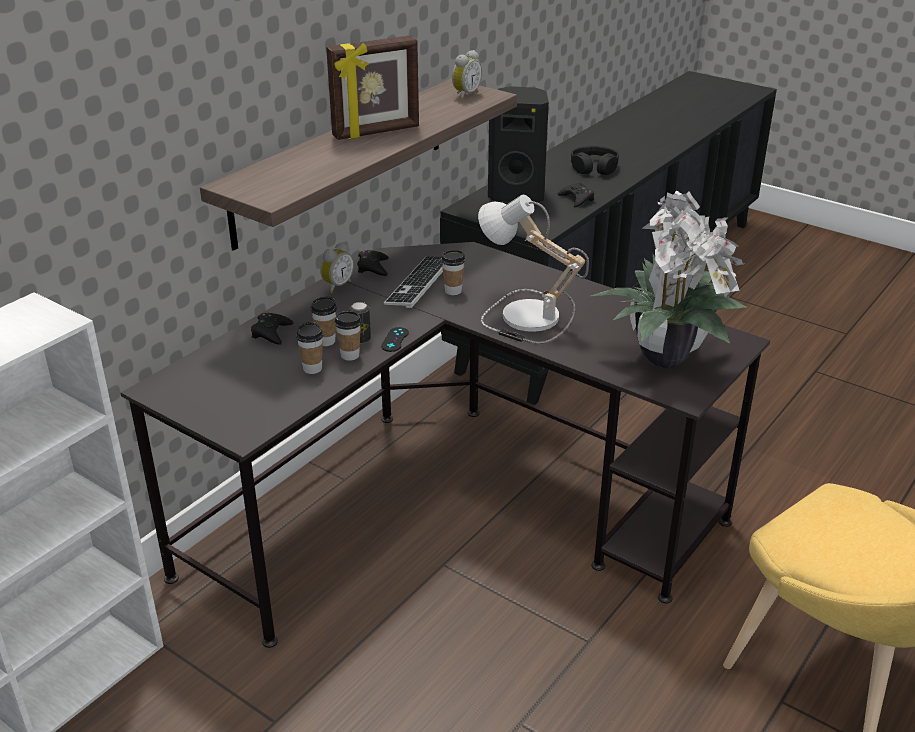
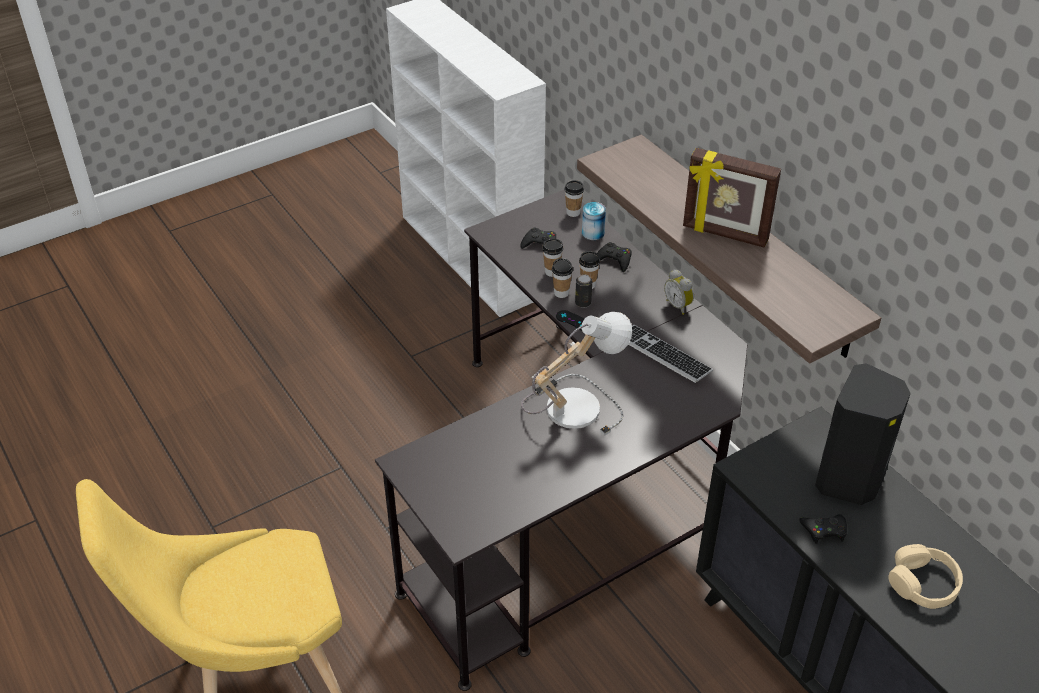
camera: 110 degrees right, 10 degrees up
picture frame [326,35,419,140] -> picture frame turned 60 degrees counterclockwise [683,148,781,247]
black game controller [357,250,389,276] -> black game controller moved to [520,227,556,249]
cup [441,250,465,295] -> cup moved to [564,180,584,217]
alarm clock [452,50,482,100] -> none
black headphones [571,146,619,175] -> beige headphones [888,544,963,609]
potted plant [591,190,746,368] -> none
none -> can [582,202,606,240]

